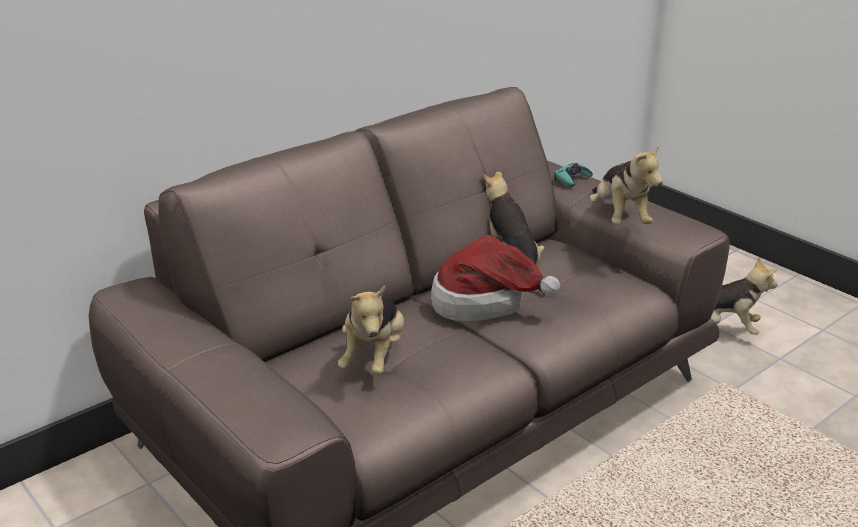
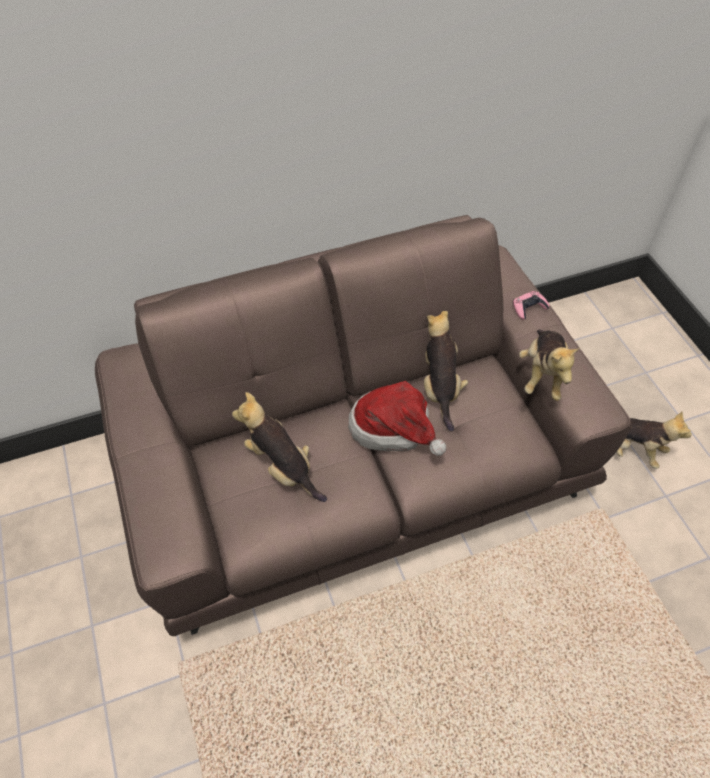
camera: 20 degrees right, 25 degrees up
plush toy [338,286,404,375] -> plush toy turned 105 degrees clockwise [232,392,327,502]
turquoise game controller [554,163,593,187] -> pink game controller [513,291,549,320]

